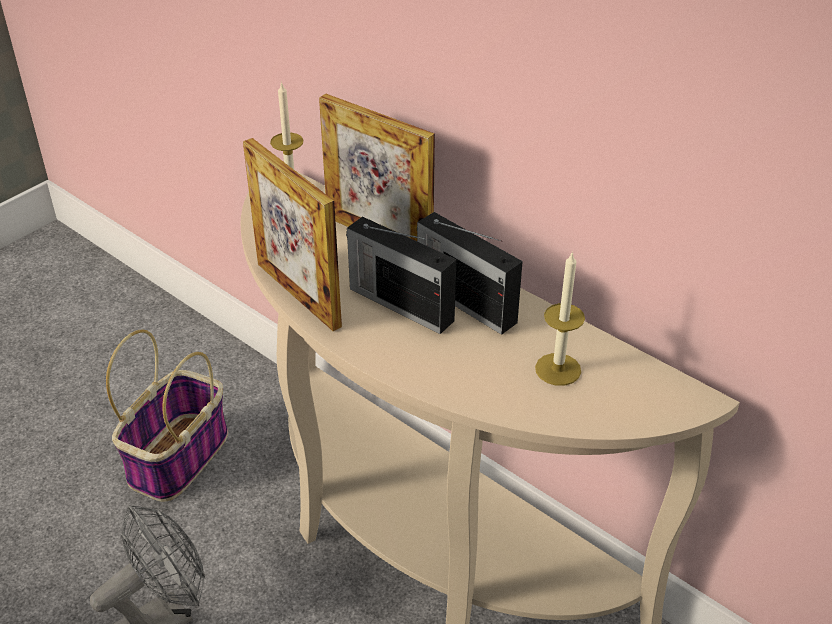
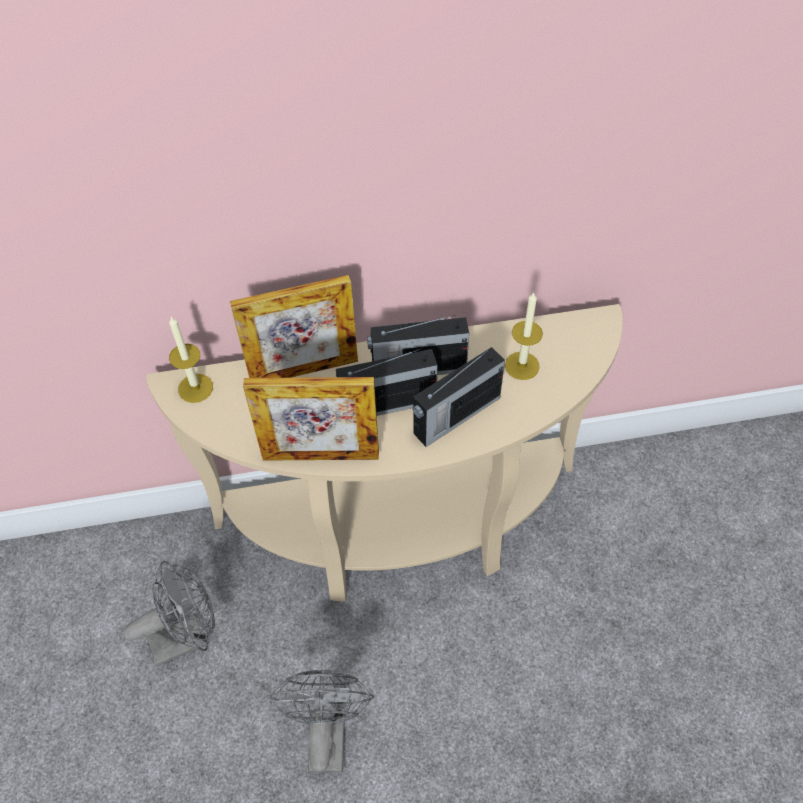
camera: 50 degrees left, 15 degrees up
basket [106,329,228,502] -> grey fan [123,561,215,666]
none -> radio [412,347,505,447]

